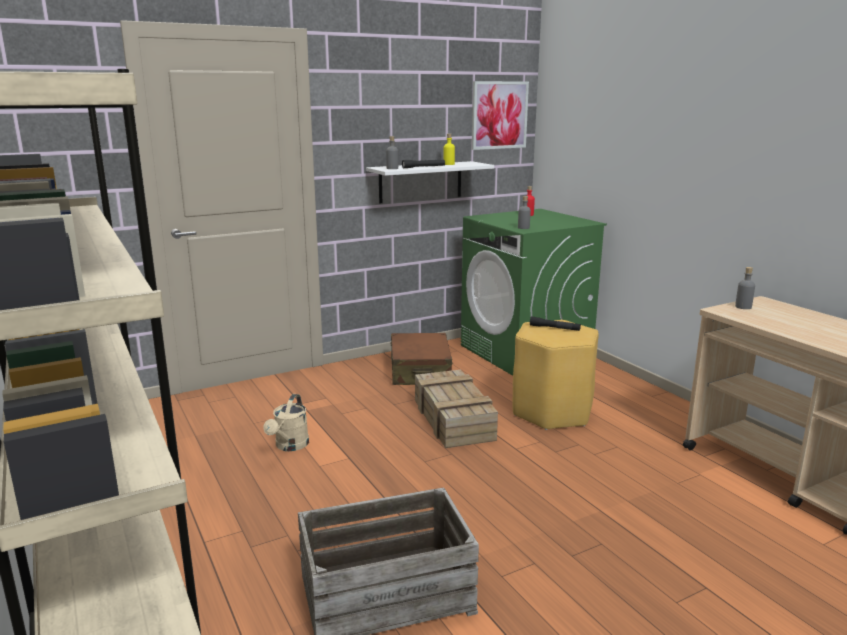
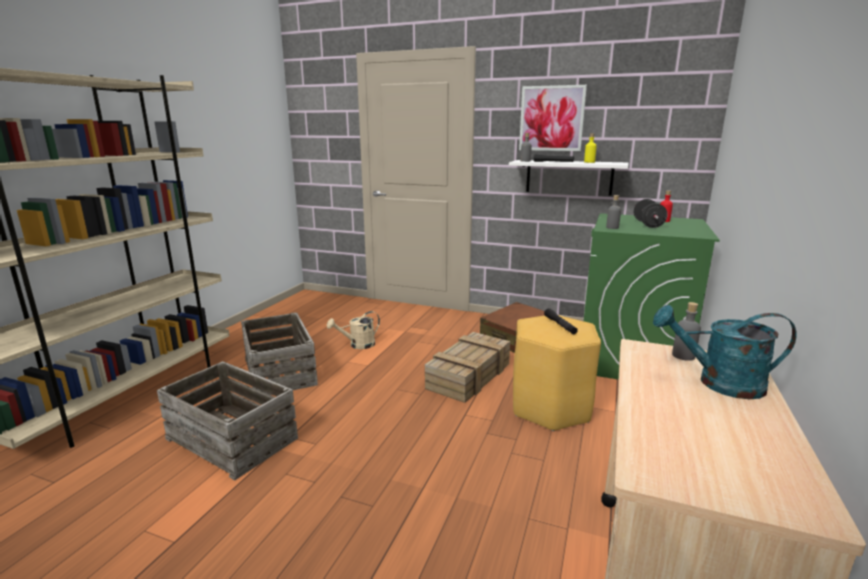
camera: 50 degrees right, 0 degrees up
picture [472,81,529,150] -> picture moved to [519,85,587,151]
none -> crate [241,313,318,395]
none -> black dumbbell [633,199,667,228]
none -> turquoise watering can [653,305,797,399]

